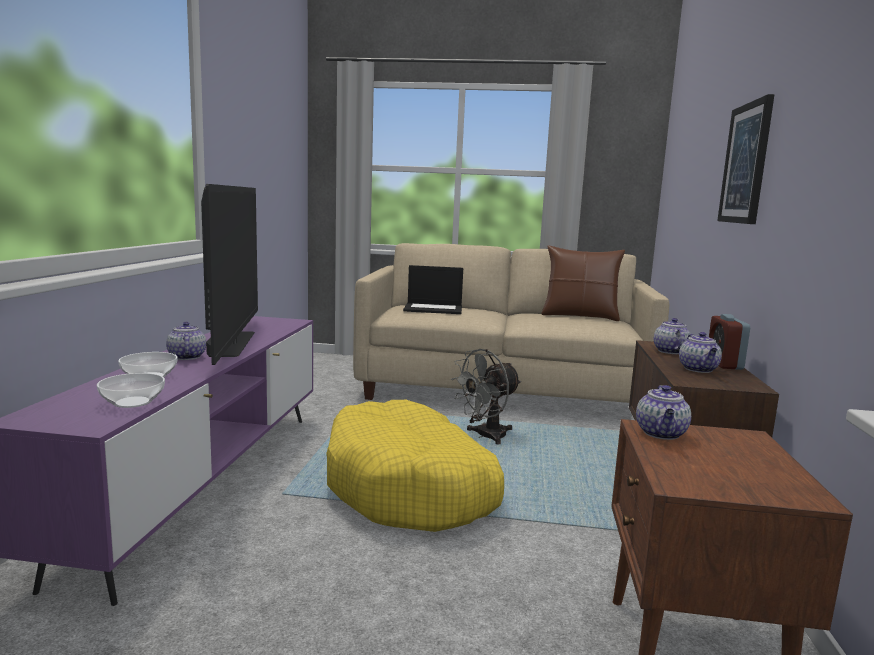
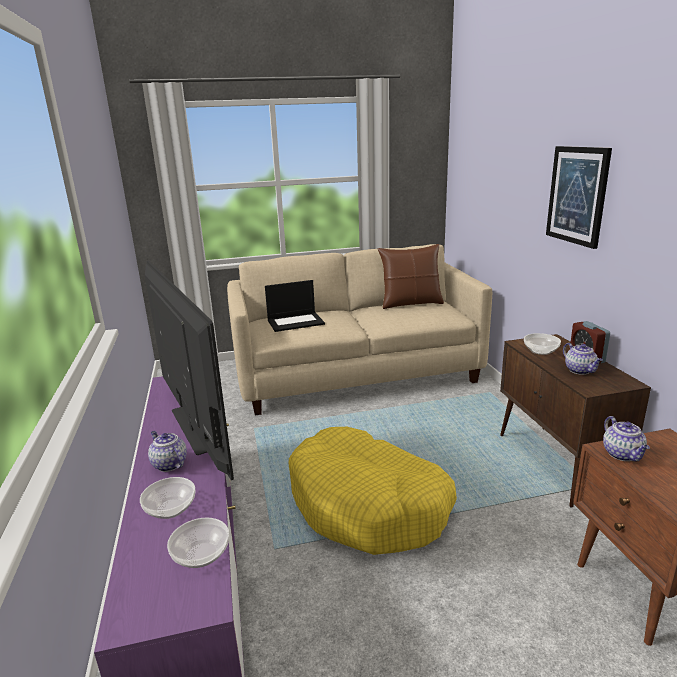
camera: 20 degrees left, 10 degrees up
grey fan [451,349,521,445] -> none
teapot [654,318,691,354] -> bowl [524,333,561,355]

